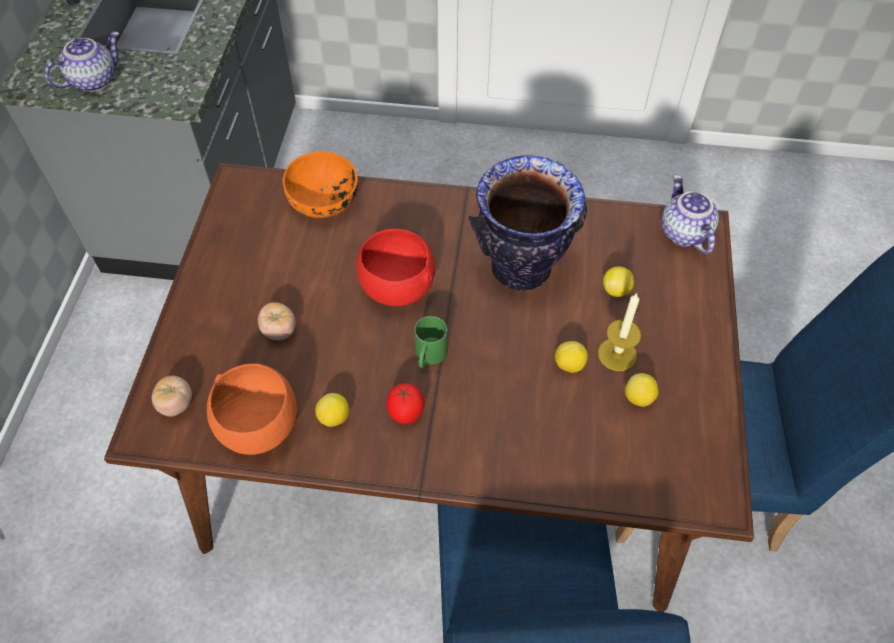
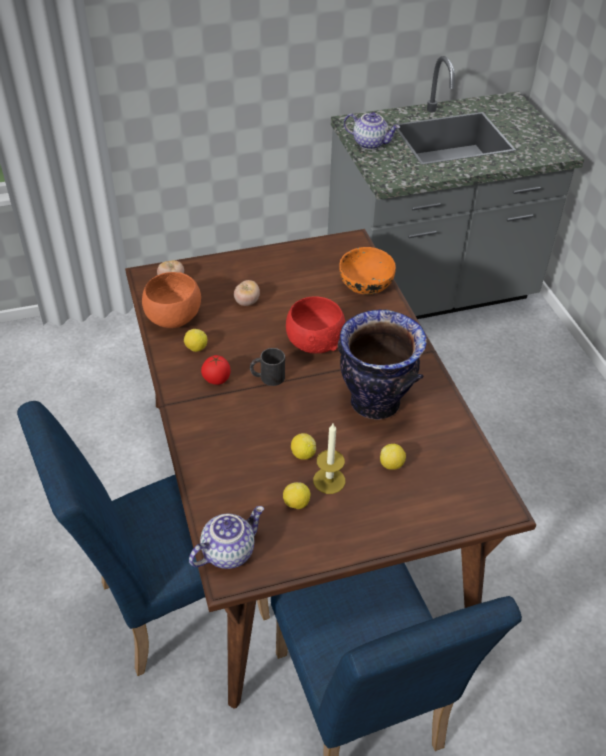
camera: 65 degrees right, 10 degrees down
green mug [414,316,447,369] -> black mug [250,348,285,386]
teapot [662,175,719,254] -> teapot moved to [189,506,264,569]

